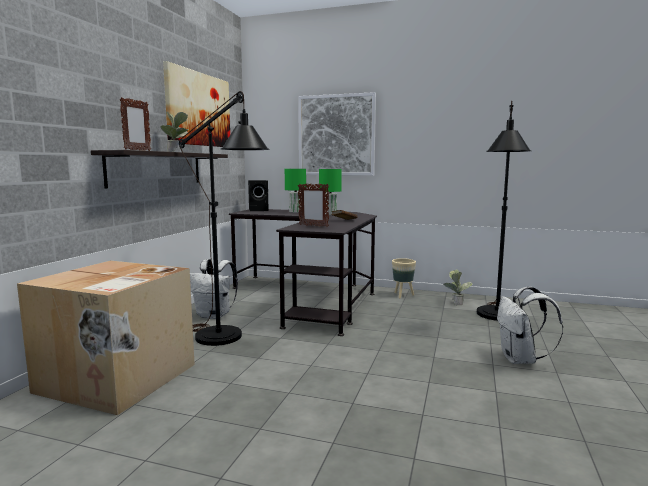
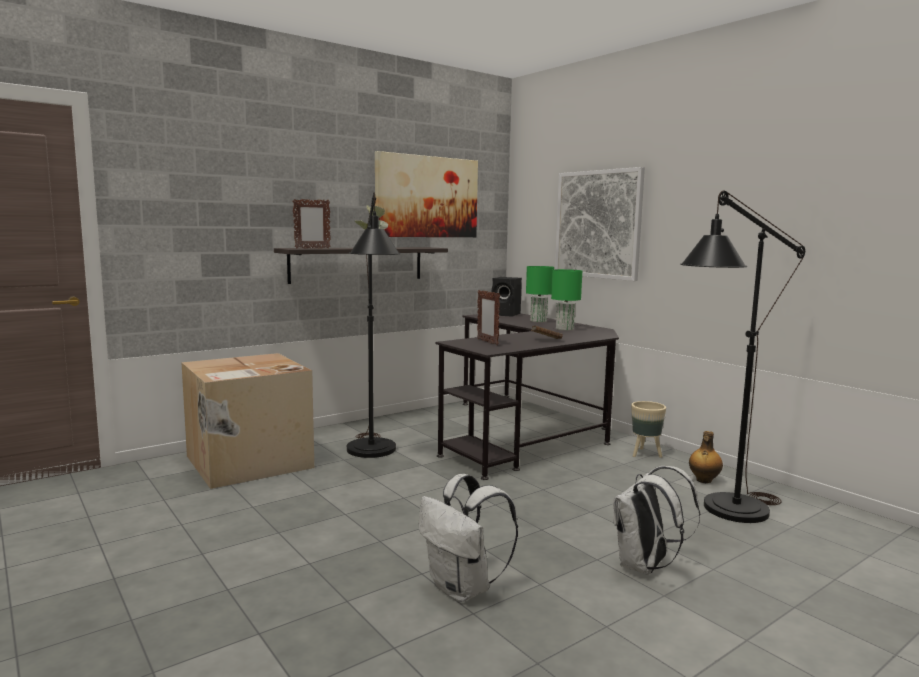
camera: 35 degrees right, 0 degrees up
white backpack [190,259,238,319] -> white backpack moved to [419,474,518,602]
potted plant [444,270,473,305] -> bottle [689,431,723,483]

